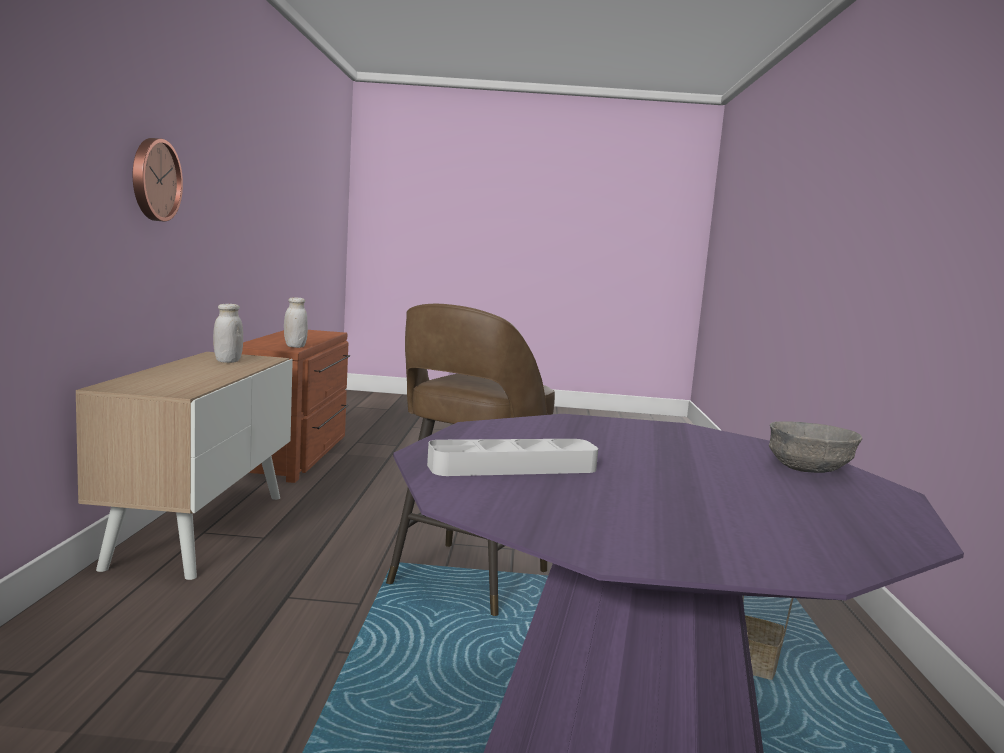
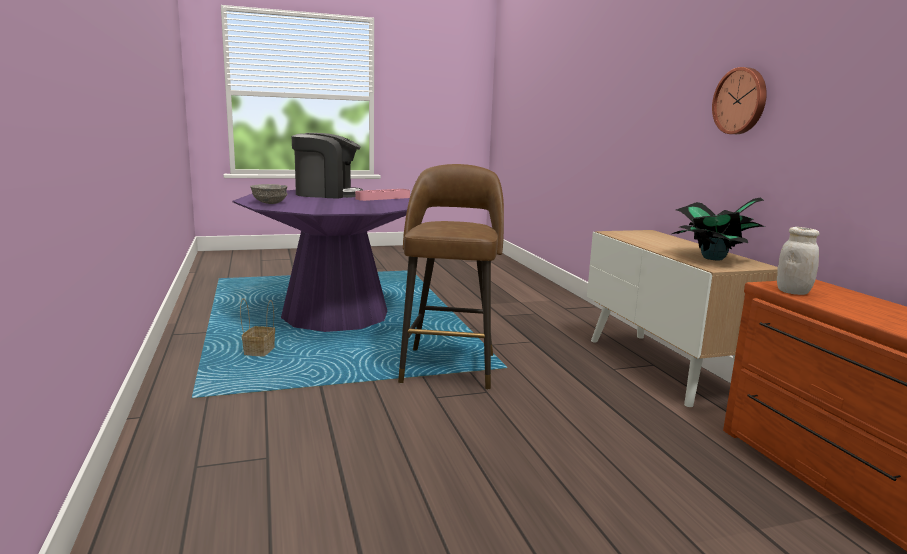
camera: 160 degrees right, 5 degrees up
white jar [213,304,243,363] -> potted plant [672,197,766,260]
grey tray [427,439,598,476] -> pink tray [355,189,410,201]
none -> coffee machine [292,133,363,199]

